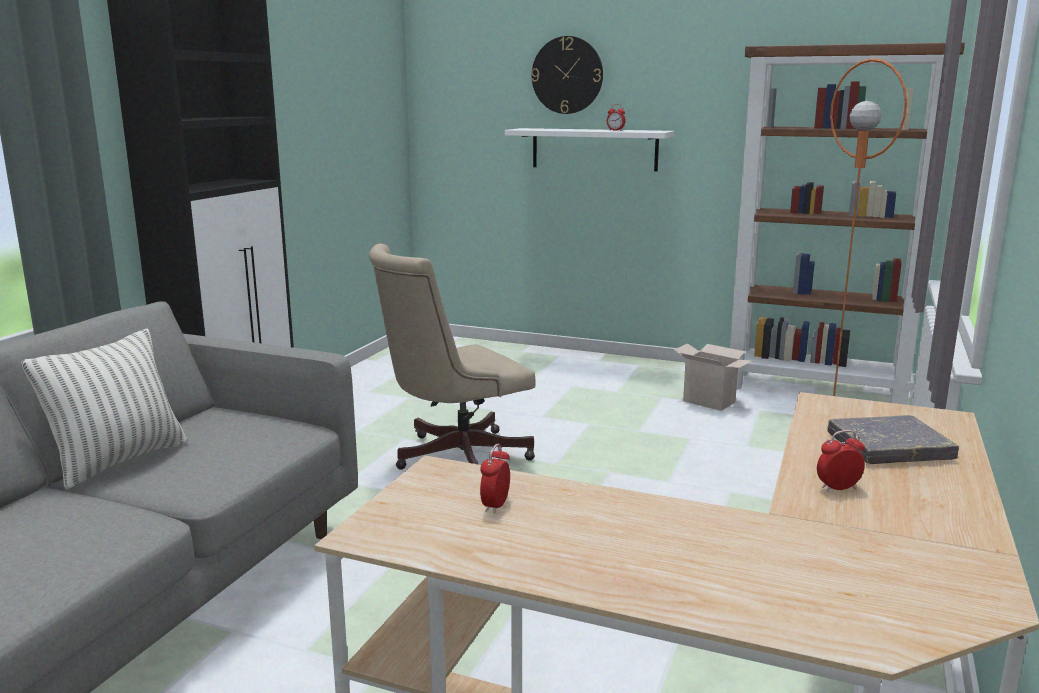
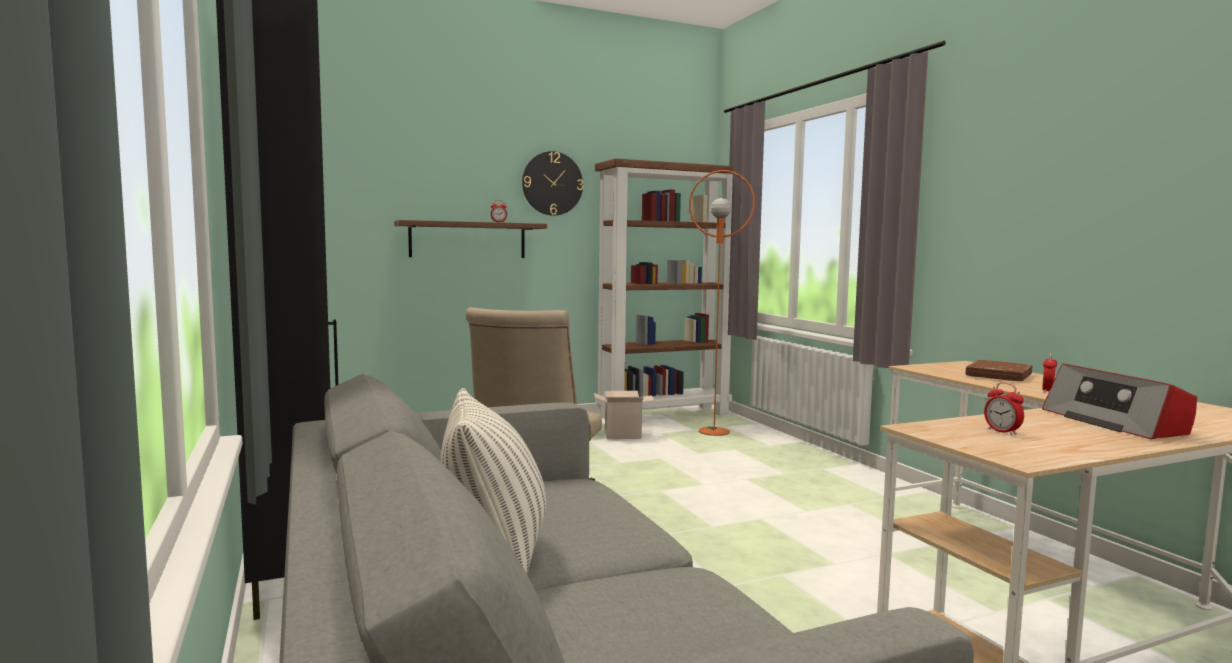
camera: 45 degrees left, 10 degrees down
white shelf [505,128,674,171] -> brown shelf [394,220,547,258]
wall clock [531,36,603,114] -> wall clock moved to [522,151,583,216]
grey book [827,415,959,464] -> brown book [966,360,1032,381]
none -> radio [1042,364,1197,439]

